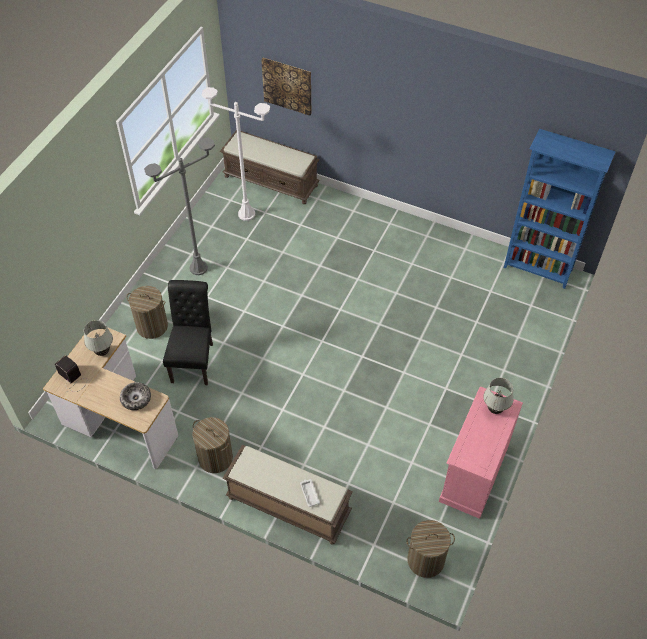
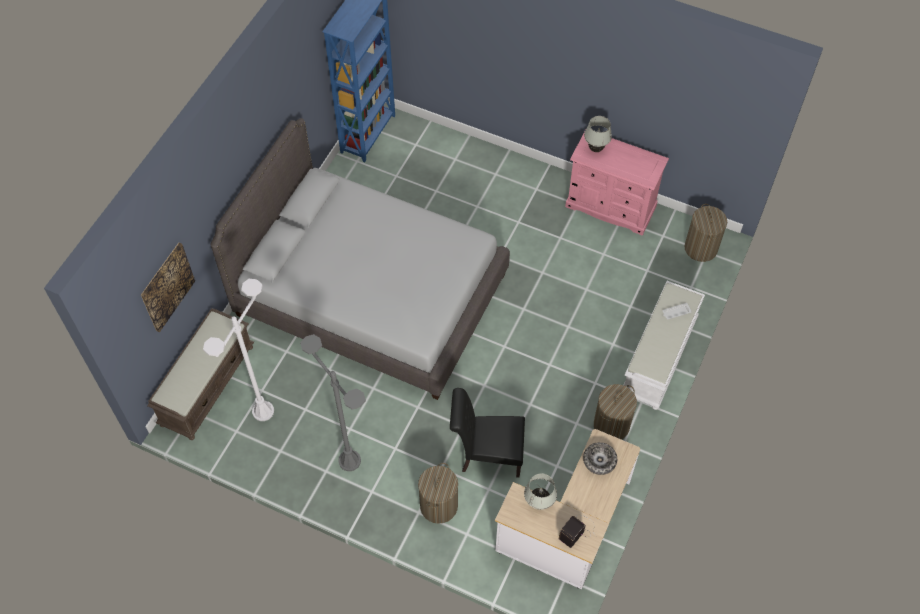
camera: 90 degrees left, 5 degrees up
brown bench [222,445,353,545] -> white bench [624,281,705,410]
none -> grey bed [211,118,510,400]

